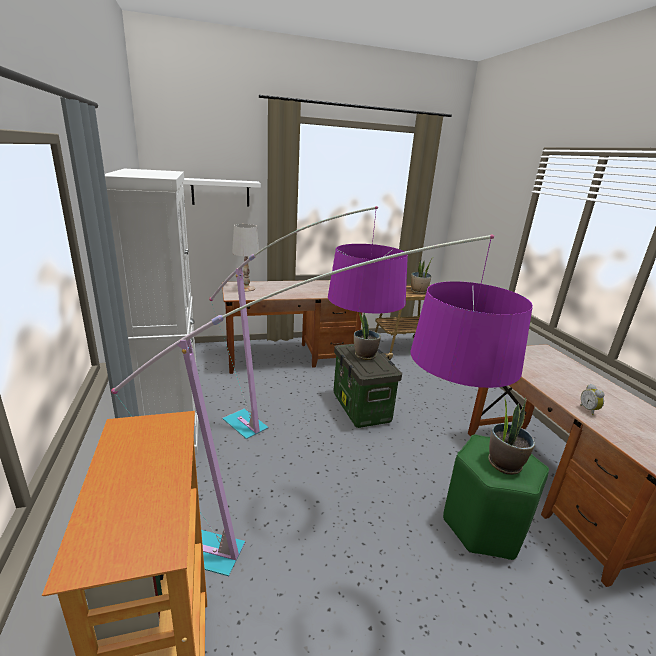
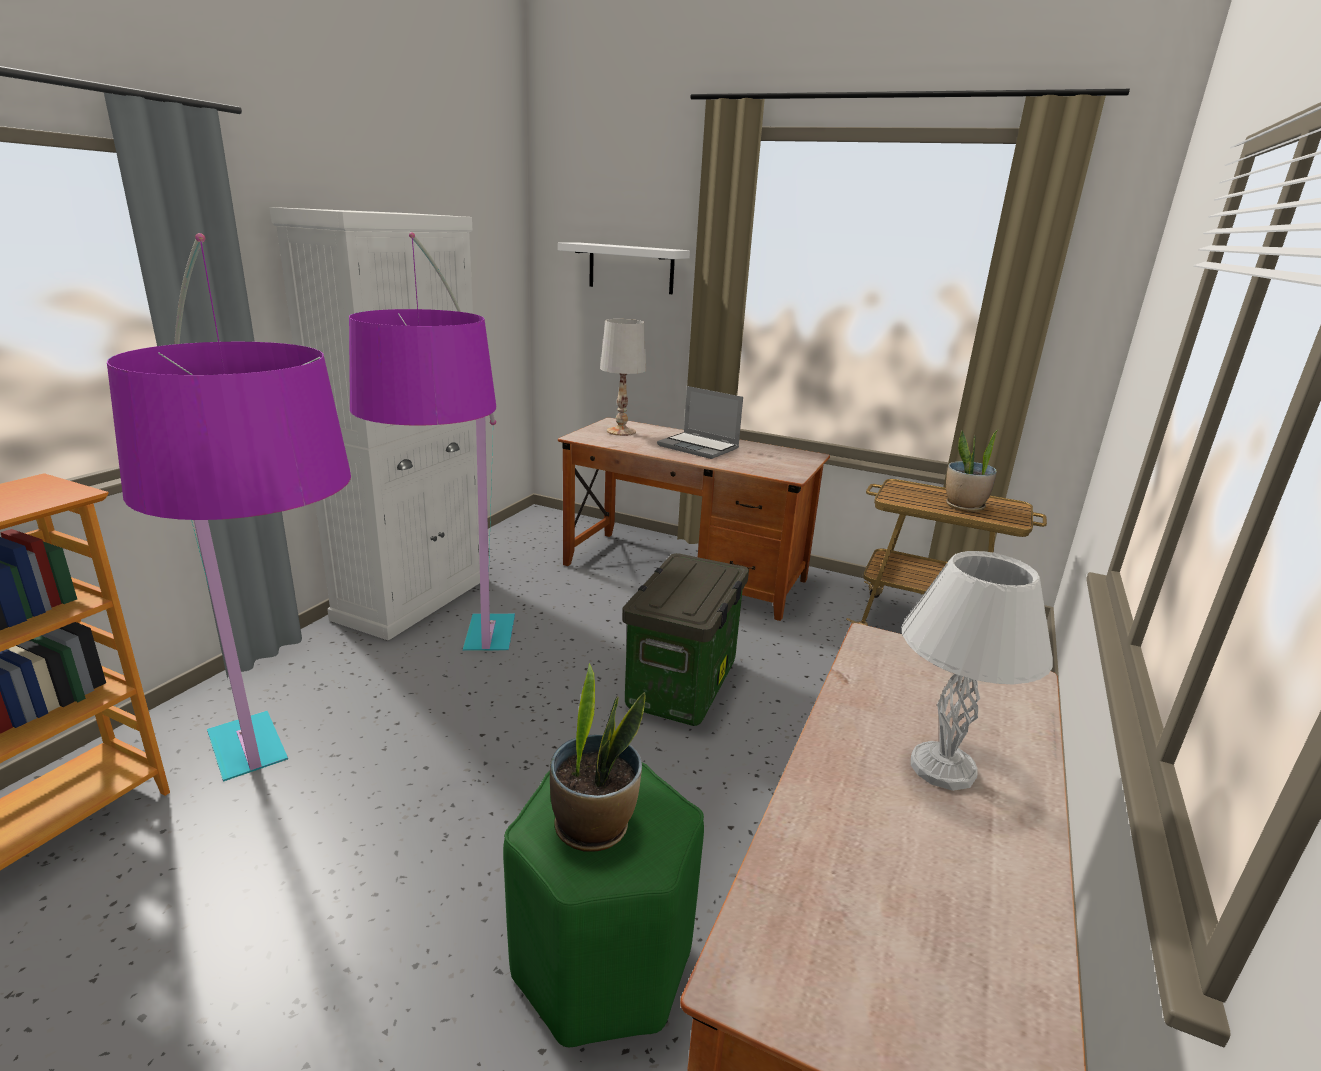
camera: 40 degrees right, 0 degrees up
potted plant [354,312,381,360] -> none
alarm clock [580,384,604,415] -> none
none -> laptop [657,386,743,459]
none -> white table lamp [901,551,1053,791]

